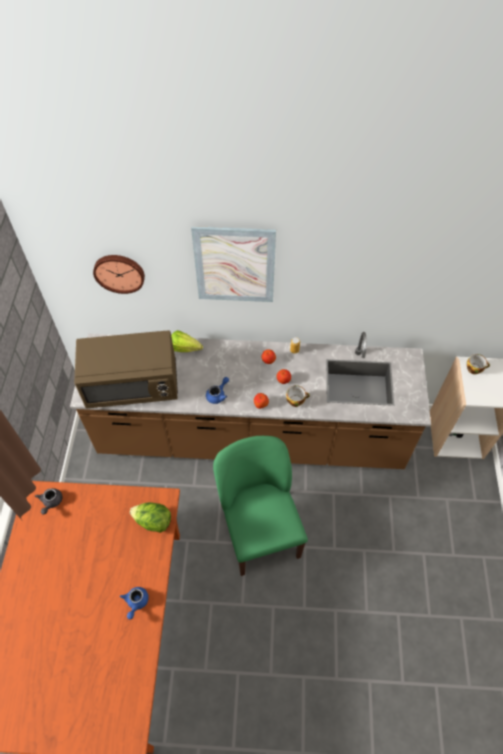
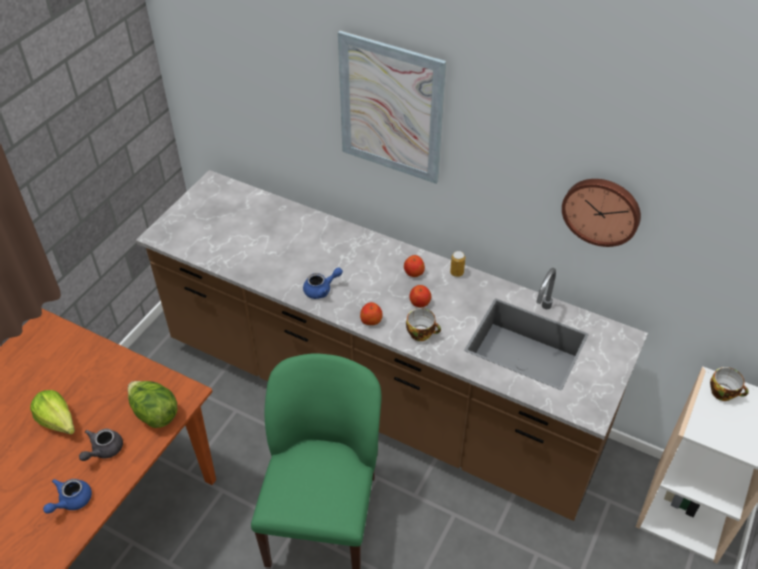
camera: 25 degrees right, 10 degrees down
grey teapot [35,488,62,515] -> grey teapot moved to [79,429,123,461]
brown microwave [74,330,178,409] -> none
wall clock [93,255,145,294] -> wall clock moved to [562,179,641,247]
lettuce [171,330,203,352] -> lettuce moved to [30,390,75,435]

